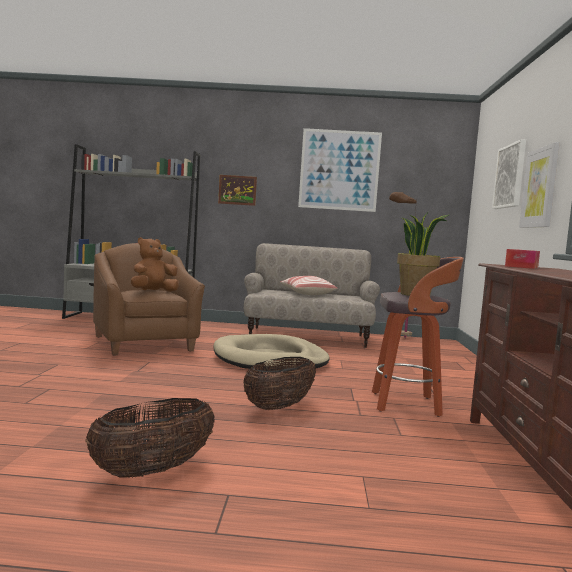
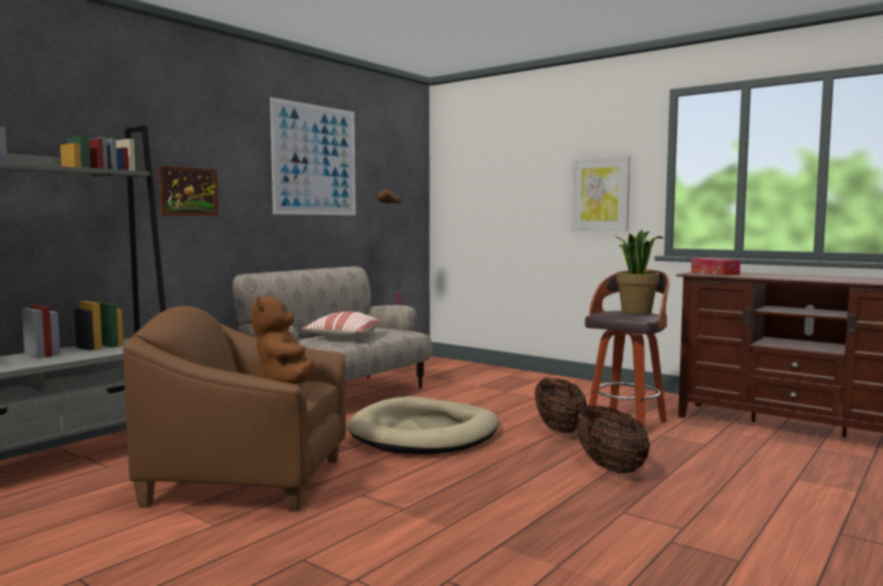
camera: 55 degrees left, 0 degrees up
basket [85,398,215,478] -> basket moved to [535,378,587,433]
picture [492,139,526,209] -> none

